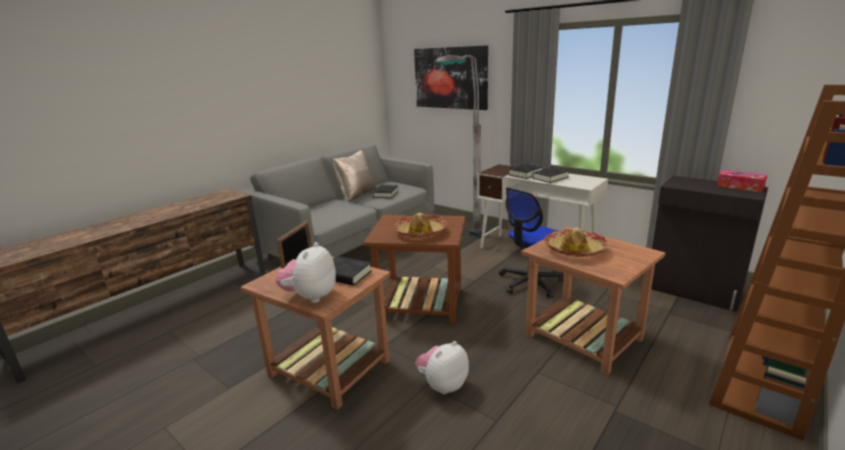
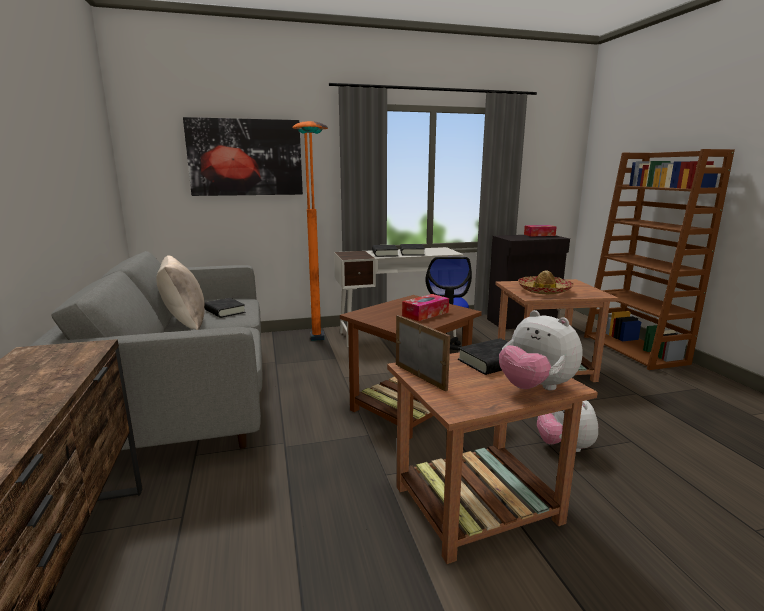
camera: 55 degrees left, 5 degrees down
hat [394,213,447,238] -> tissue box [402,294,449,321]
grey floor lamp [435,55,486,237] -> orange floor lamp [292,121,328,341]

